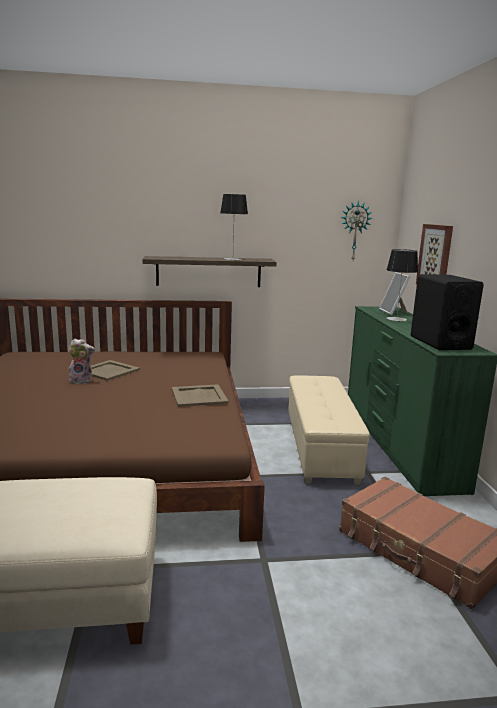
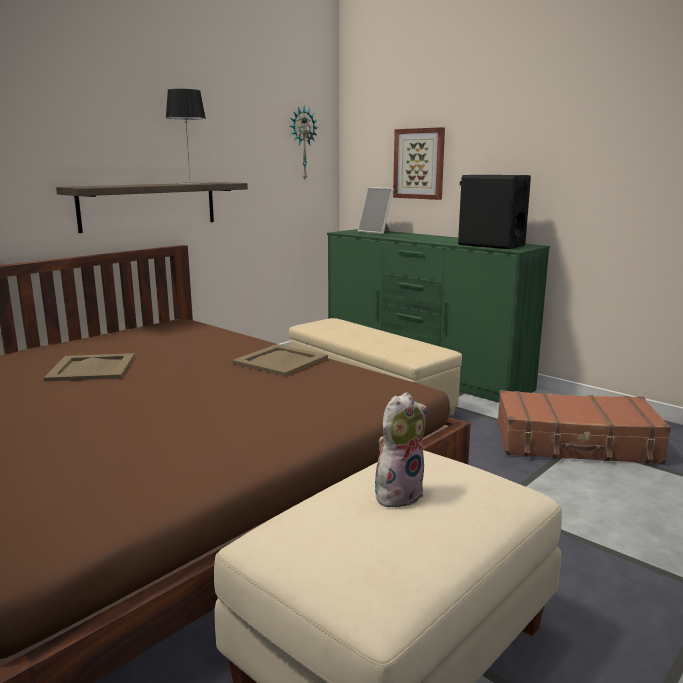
camera: 40 degrees left, 0 degrees up
plush toy [69,339,95,384] -> plush toy moved to [375,392,427,509]
table lamp [386,249,418,321] -> none

